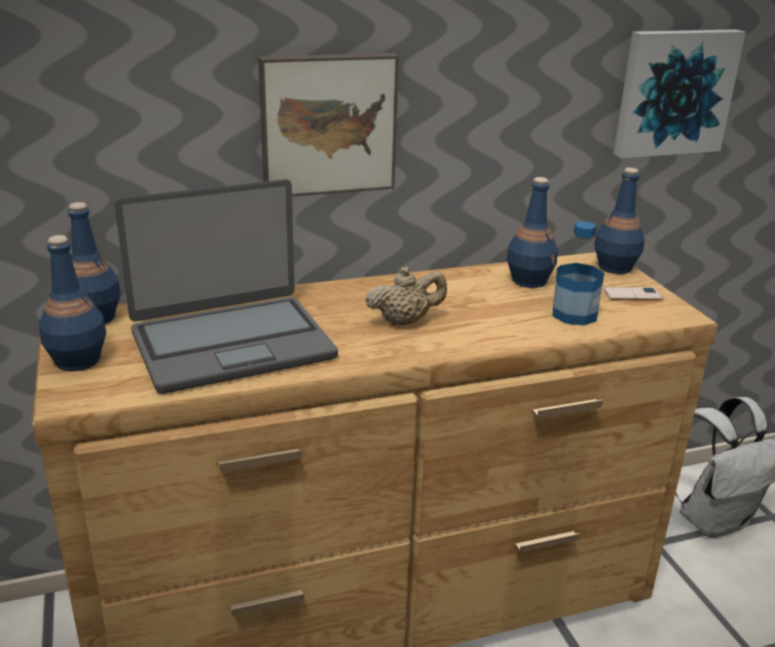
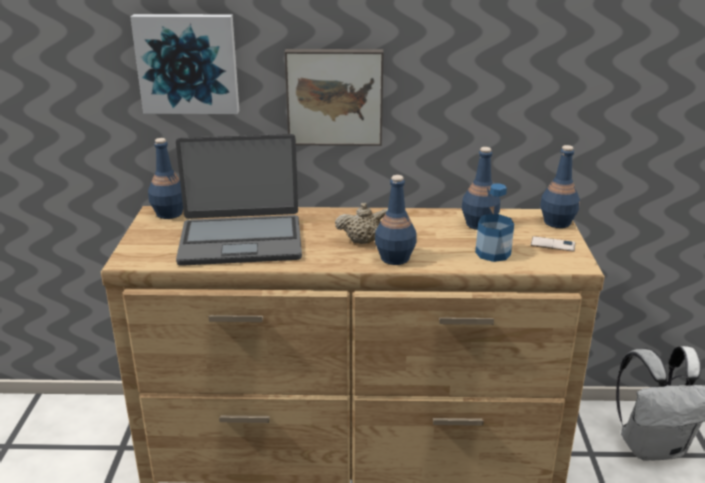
camera: 20 degrees right, 0 degrees up
blue bottle [39,235,106,371] -> blue bottle moved to [375,175,417,265]
picture [614,29,746,158] -> picture moved to [130,14,239,114]

